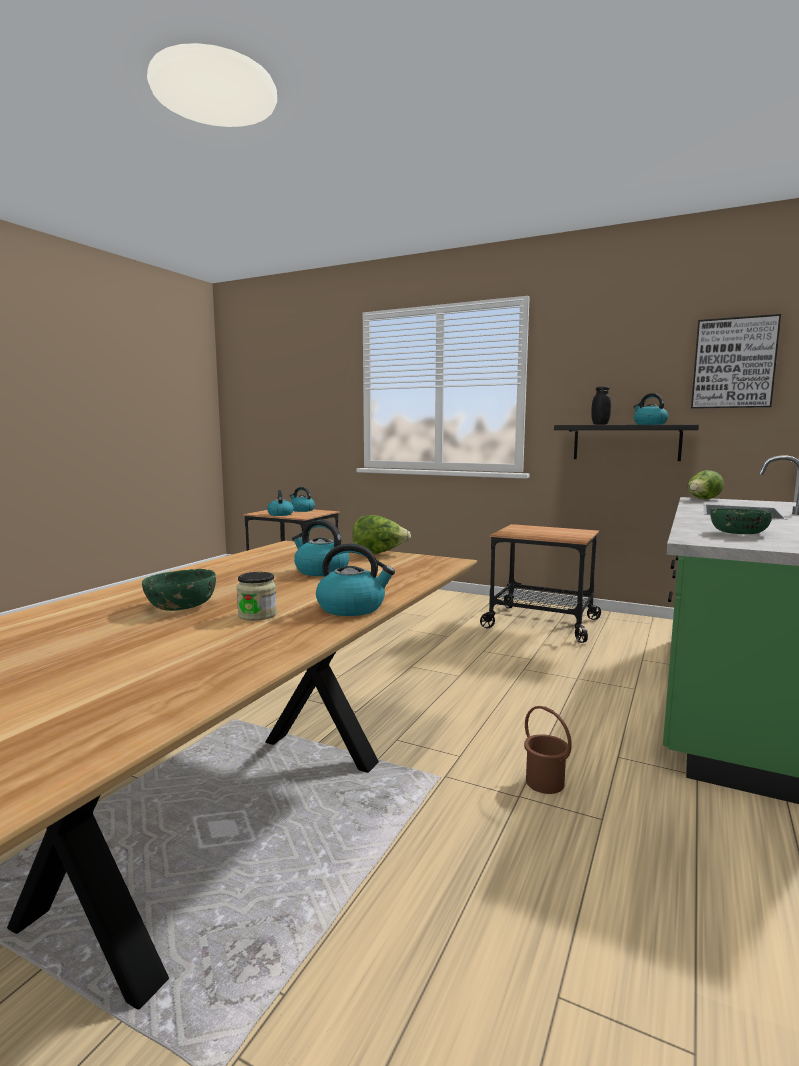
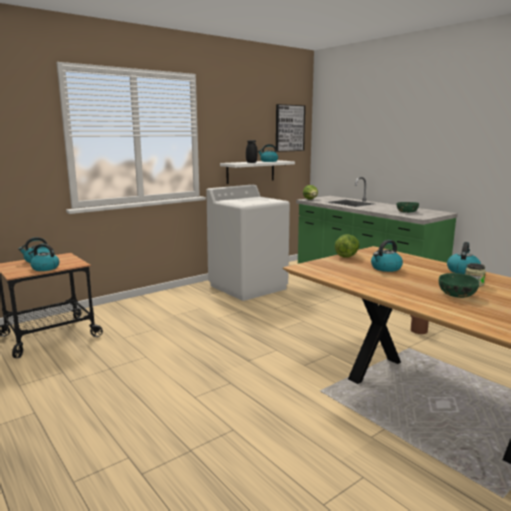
camera: 65 degrees left, 5 degrees up
cart [480,524,601,643] -> white washing machine [206,185,290,301]
black shelf [554,425,699,461] -> white shelf [220,160,295,184]

